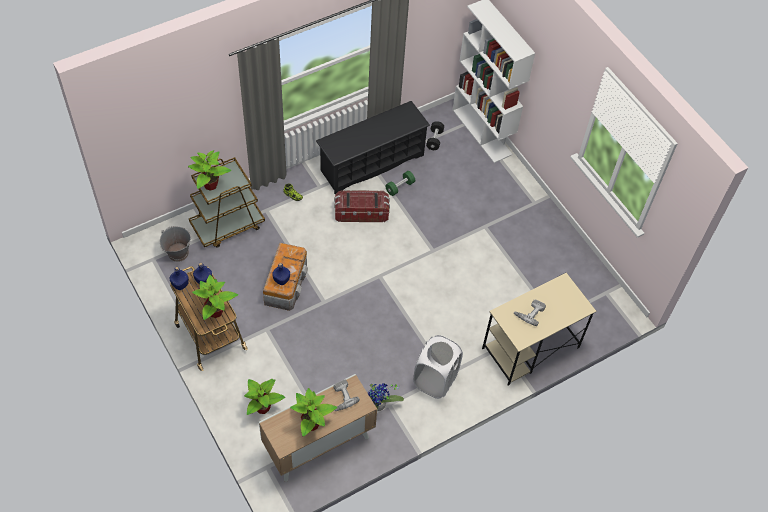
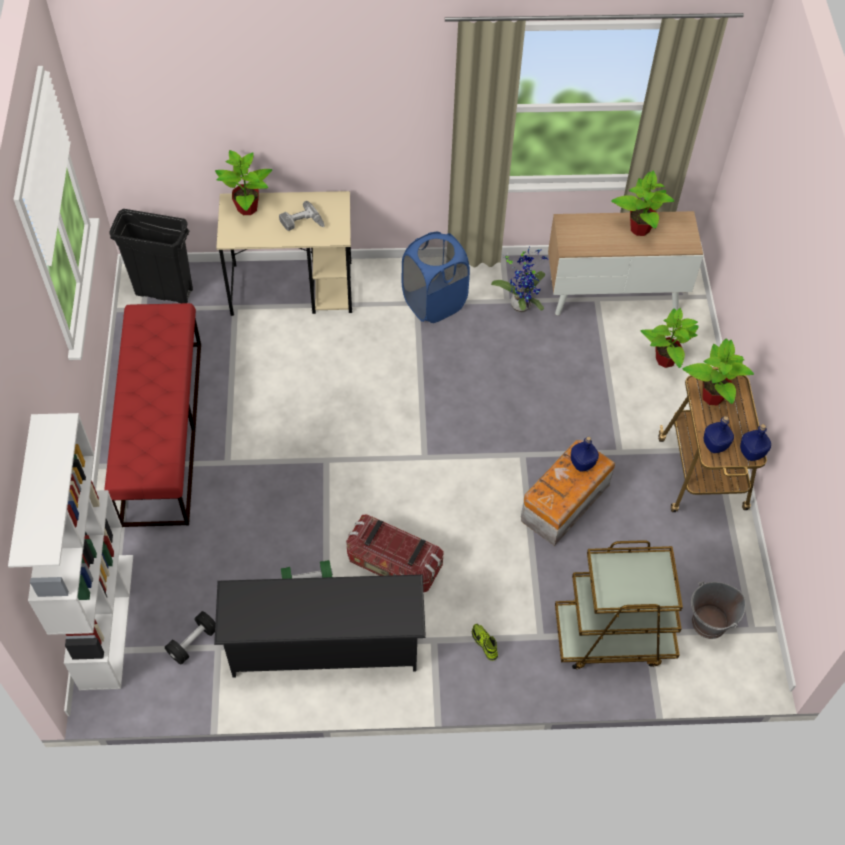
camera: 150 degrees left, 0 degrees up
potted plant [188,150,231,191] -> potted plant moved to [215,150,272,215]
power drill [333,379,360,411] -> none
white laundry basket [413,335,463,399] -> blue laundry basket [402,232,470,323]
none -> red bench [104,303,201,527]
none -> black trash can [109,209,193,303]

